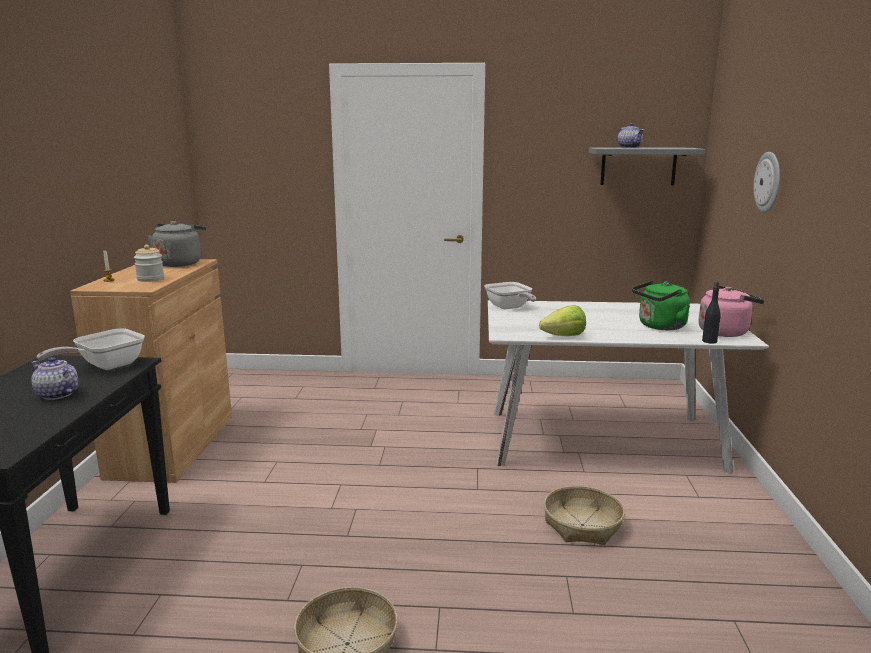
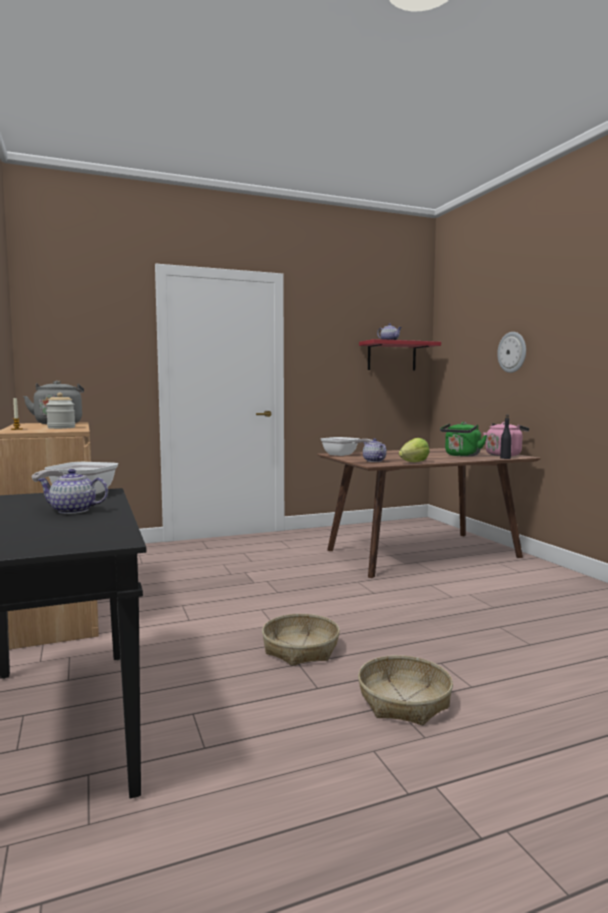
camera: 25 degrees left, 10 degrees down
white dining table [488,300,769,474] -> brown dining table [317,448,541,578]
basket [544,486,625,545] -> basket moved to [262,614,340,666]
grey shelf [589,147,705,185] -> red shelf [359,339,441,371]
none -> teapot [363,438,387,462]

